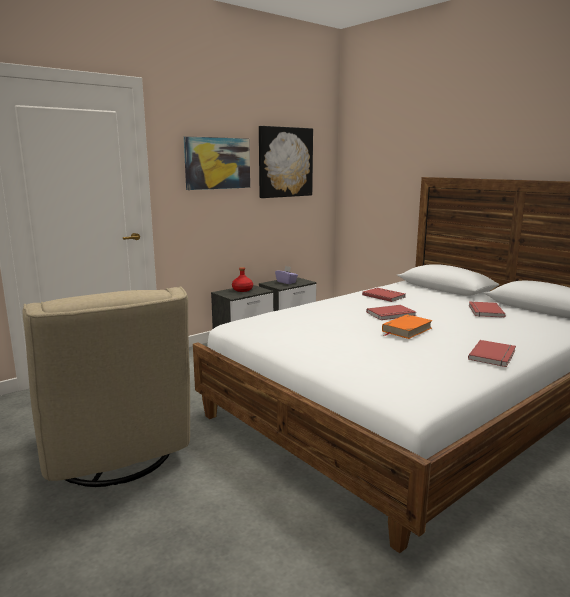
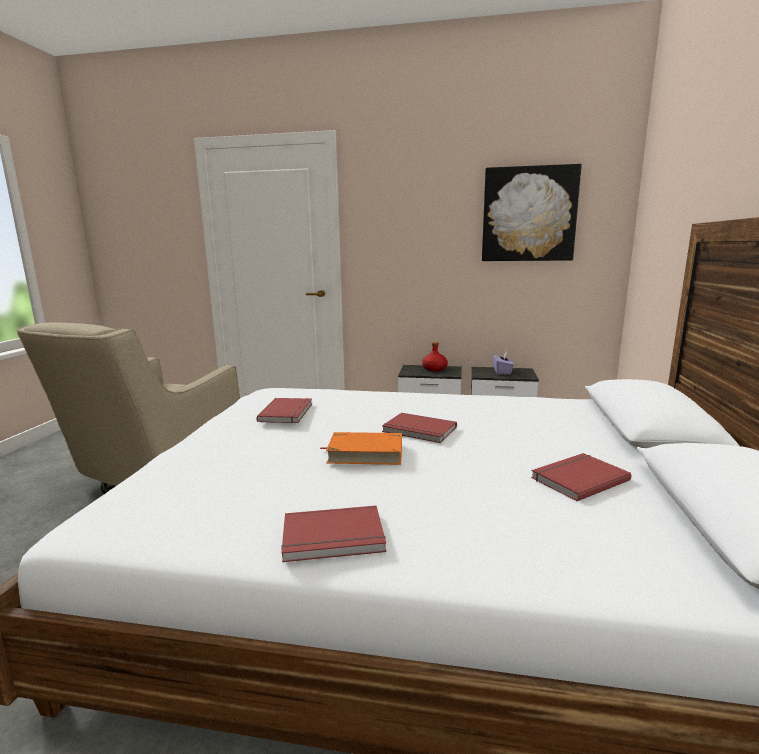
camera: 50 degrees right, 0 degrees up
picture [184,137,250,190] -> none
red book [362,288,406,302] -> red book moved to [256,398,312,423]

